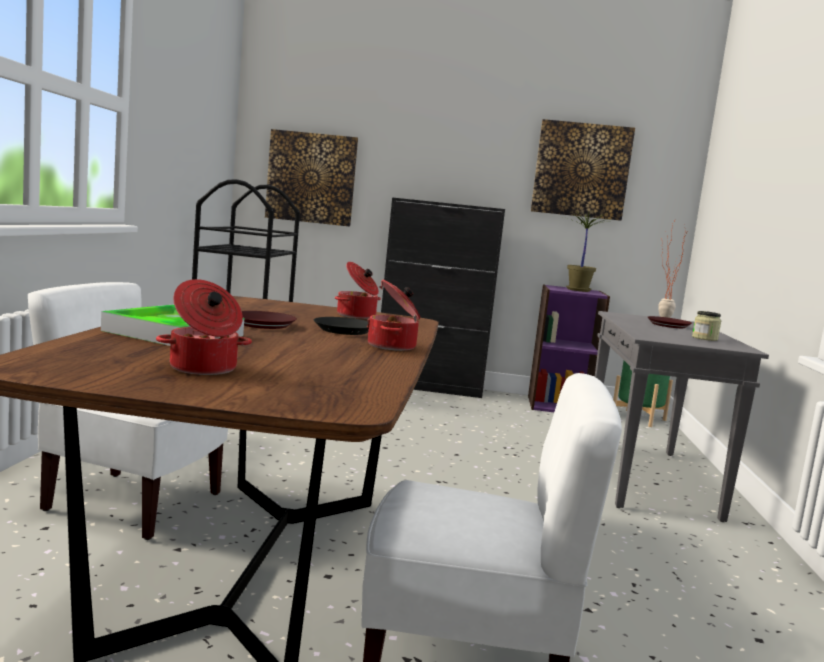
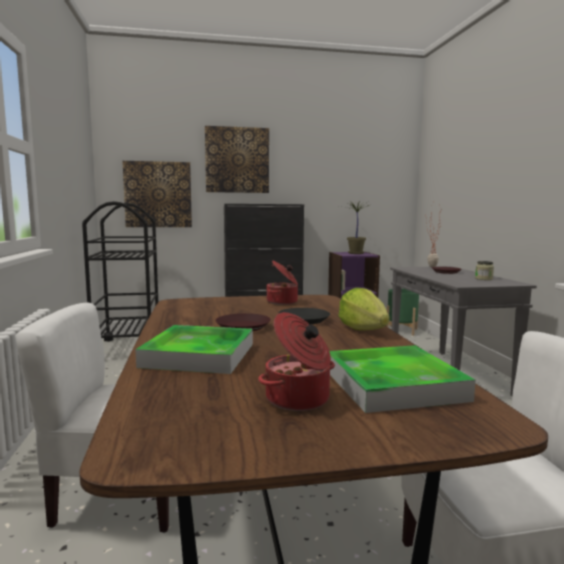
camera: 15 degrees left, 0 degrees up
cooking pot [367,279,420,351] -> lettuce [338,288,390,331]
picture [531,119,635,221] -> picture moved to [205,126,269,193]
none -> tray [329,345,476,413]

